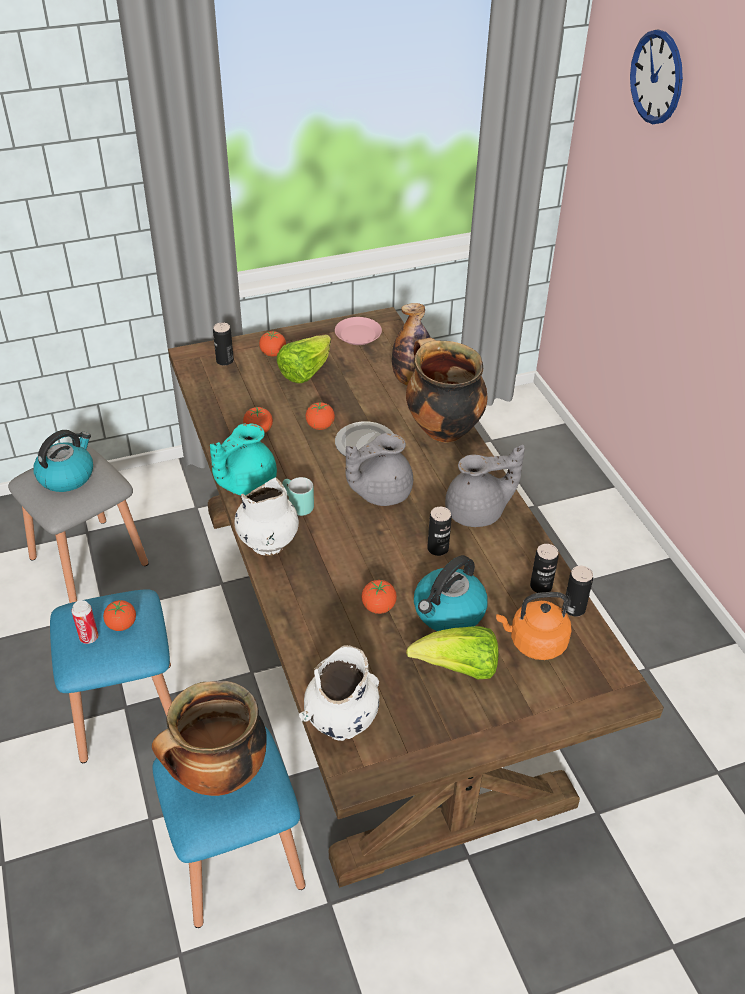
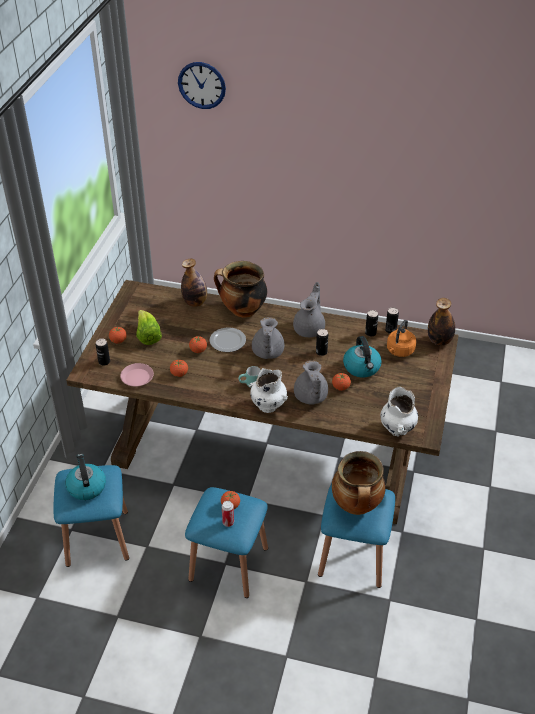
camera: 55 degrees left, 0 degrees up
grey stool [8,446,149,603] -> blue stool [54,465,129,567]
turquoise teapot [210,423,277,495] -> none
pink plate [335,317,382,345] -> pink plate moved to [120,363,154,386]
lettuce [406,626,499,679] -> none
none -> grey teapot [294,361,328,404]
none -> bottle [428,298,455,346]

